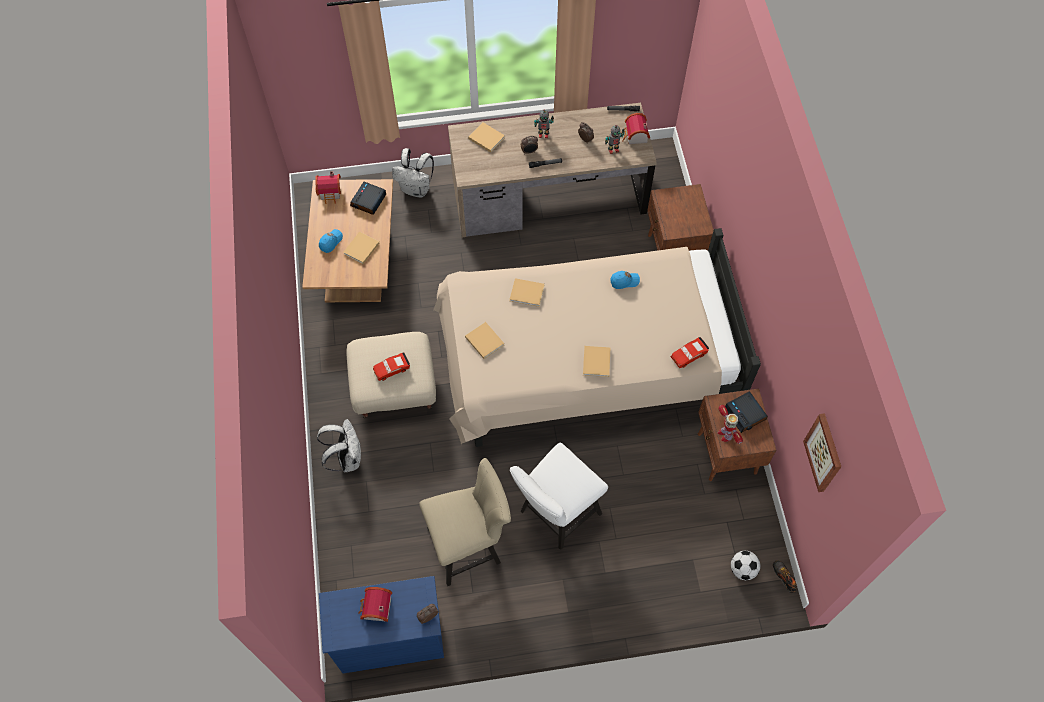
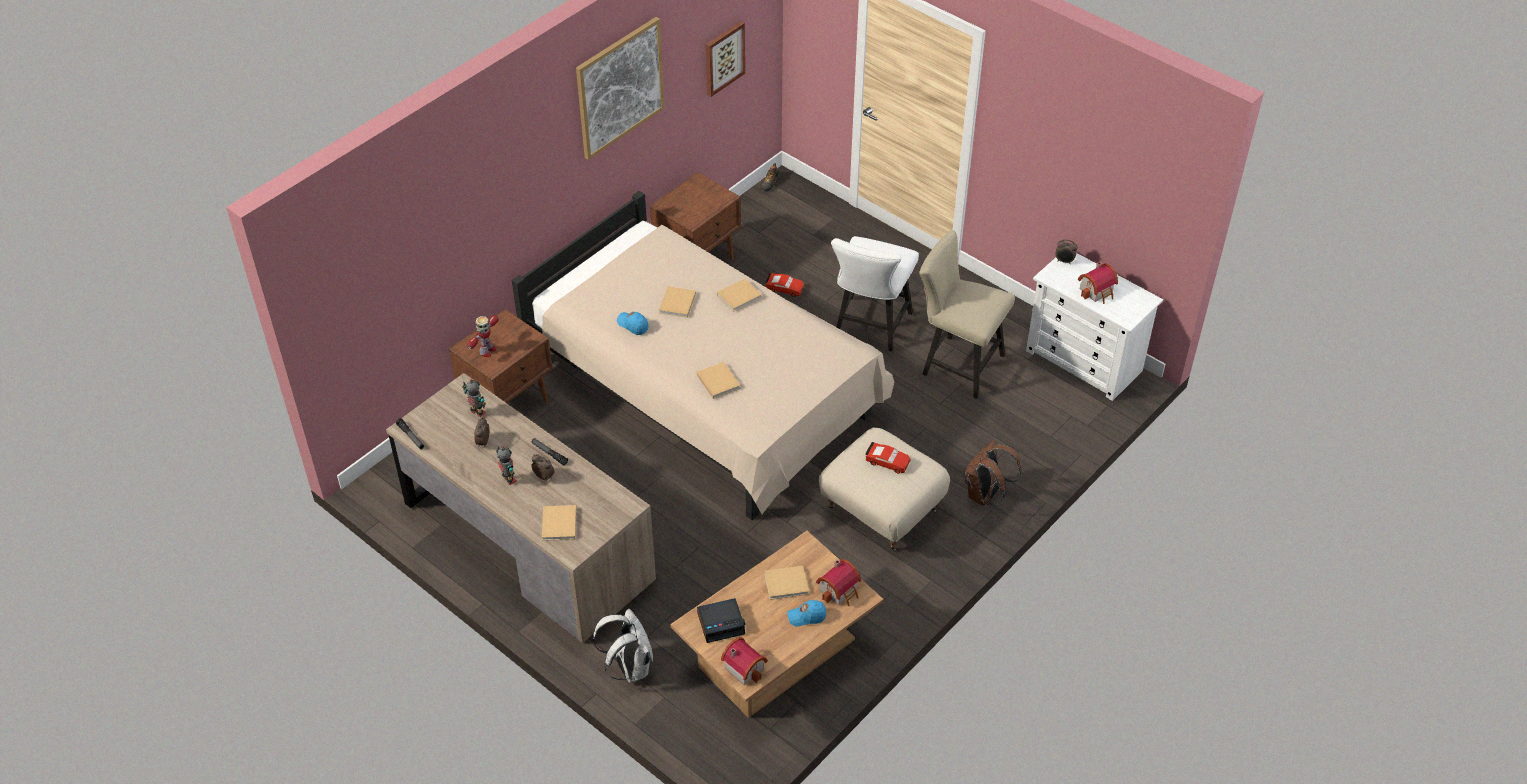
camera: 130 degrees left, 15 degrees down
white backpack [317,419,361,472] -> brown backpack [965,440,1021,506]
blue dresser [319,576,444,673] -> white dresser [1026,253,1163,401]
beige book [465,322,504,359] -> beige book moved to [659,286,696,318]
white chair [510,443,608,550] -> white chair turned 105 degrees clockwise [831,236,919,352]
toy house [621,113,650,144] -> toy house moved to [816,559,861,606]
red toy car [671,337,709,368] -> red toy car moved to [765,273,804,297]
toy robot [718,405,743,444] -> toy robot moved to [467,315,499,357]
alarm clock [725,391,768,433] -> none
football [731,551,761,580] -> none
none -> picture [576,17,664,160]

